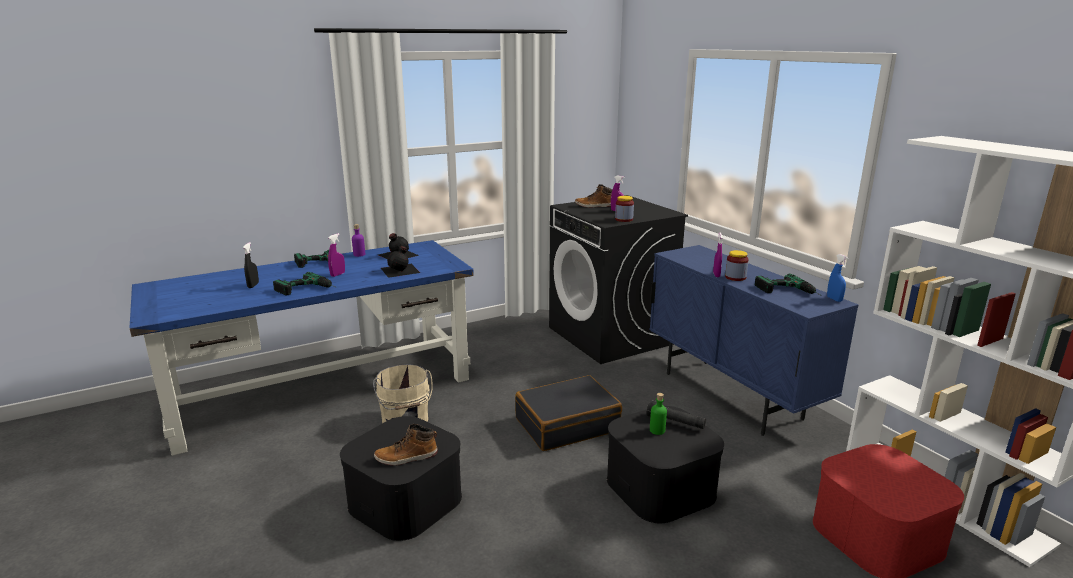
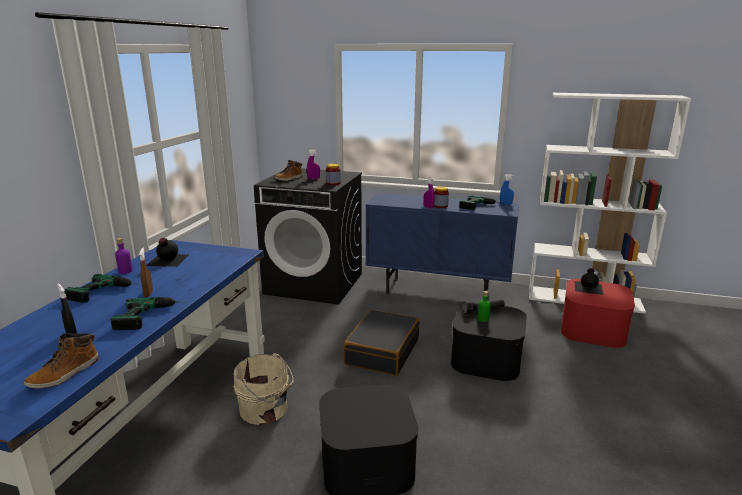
camera: 45 degrees left, 0 degrees up
purple spray bottle [328,233,345,277] -> brown spray bottle [139,247,153,297]
boot [374,424,438,466] -> boot moved to [24,333,99,389]
black bottle [381,246,420,278] -> black bottle moved to [575,268,603,295]

